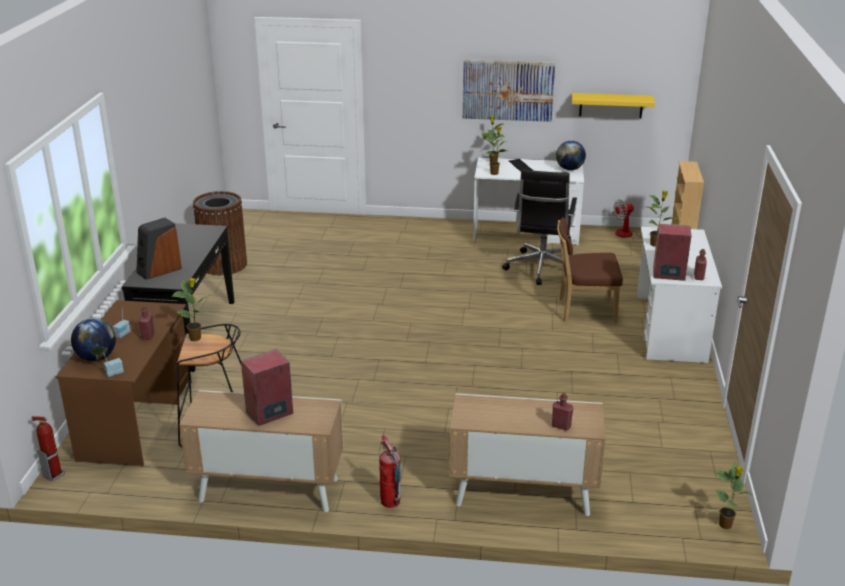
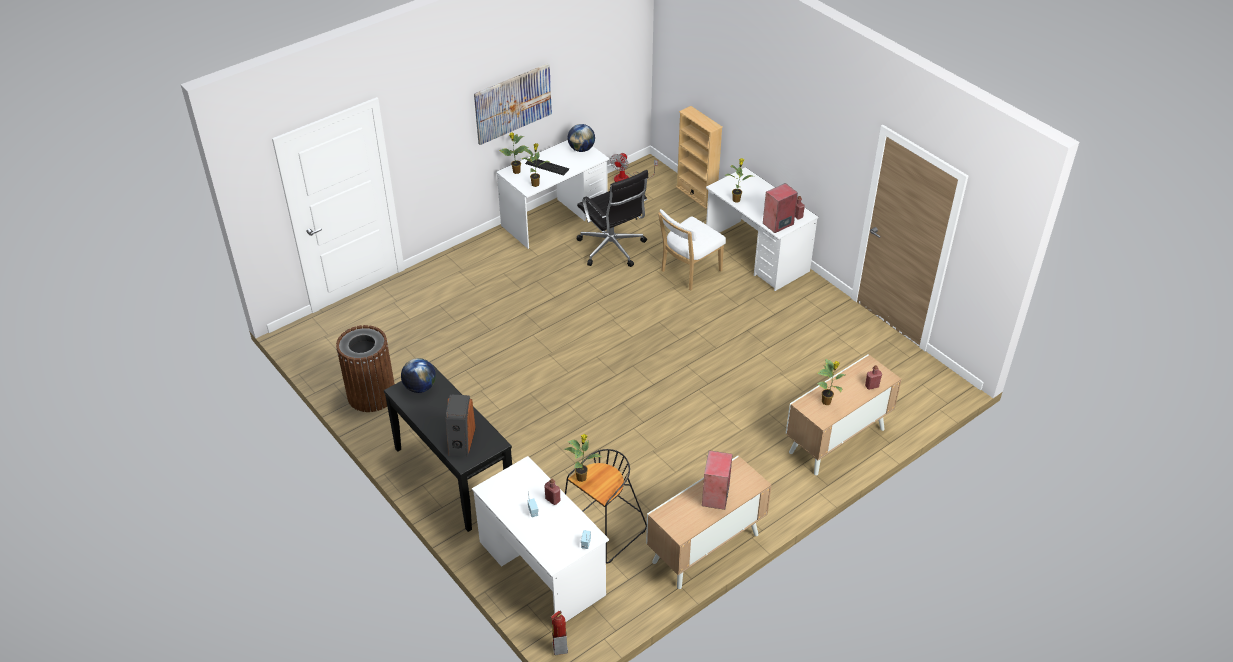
camera: 45 degrees left, 15 degrees up
brown desk [56,300,191,466] -> white desk [472,456,609,622]
globe [71,318,116,361] -> globe moved to [401,358,436,393]
fire extinguisher [379,435,401,508] -> none
brown chair [557,217,623,323] -> white chair [658,209,726,290]
yellow shelf [572,93,655,118] -> none
potted plant [714,462,752,529] -> potted plant moved to [817,359,845,405]

